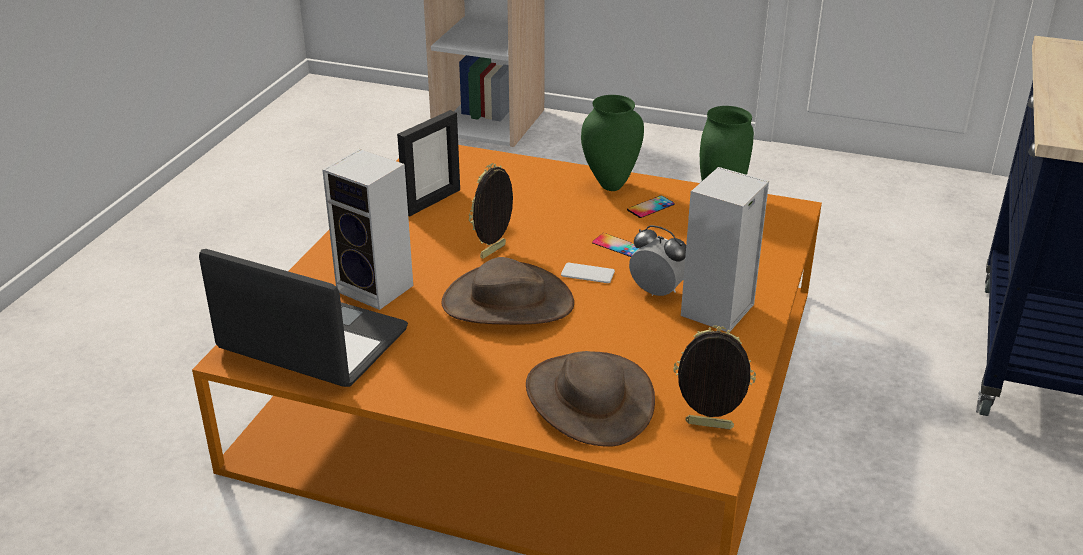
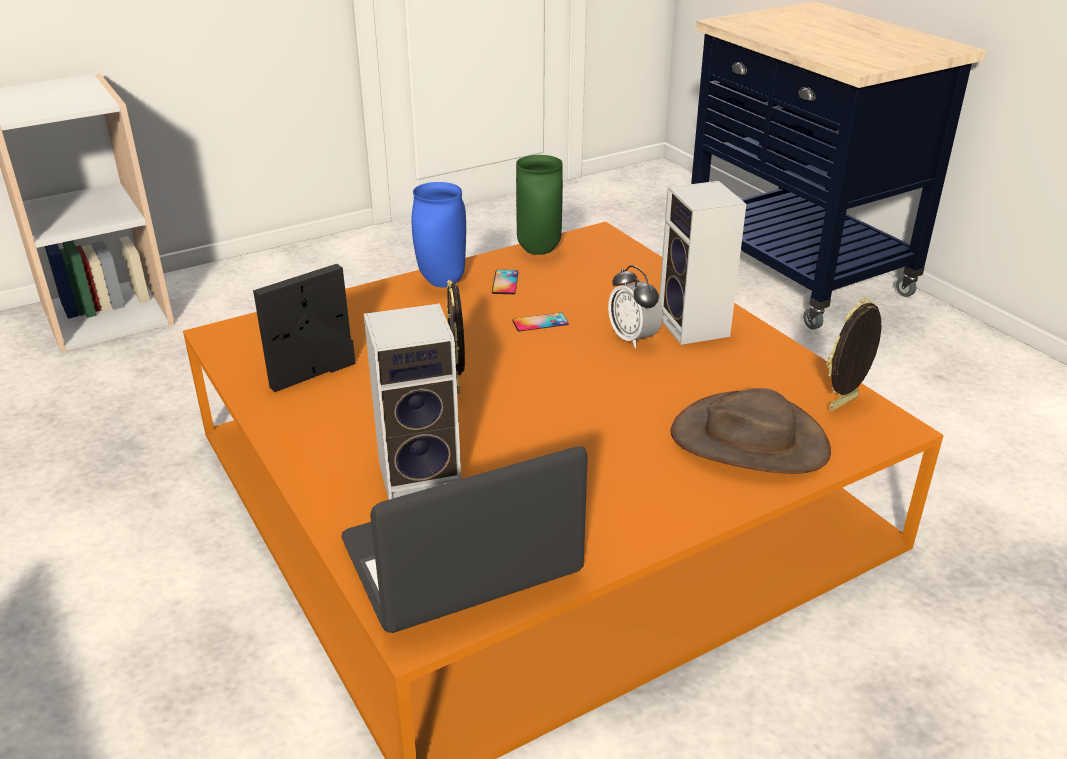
camera: 50 degrees left, 0 degrees up
picture frame [397,110,460,216] -> picture frame turned 120 degrees counterclockwise [253,264,356,392]
brown hat [441,257,574,325] -> none
phone [561,263,615,283] -> none
green vase [581,95,644,191] -> blue vase [412,182,466,287]
alarm clock [629,225,686,296] -> alarm clock turned 105 degrees counterclockwise [608,265,663,348]

